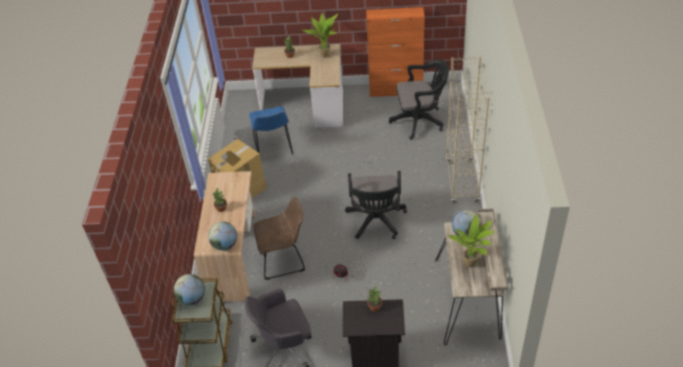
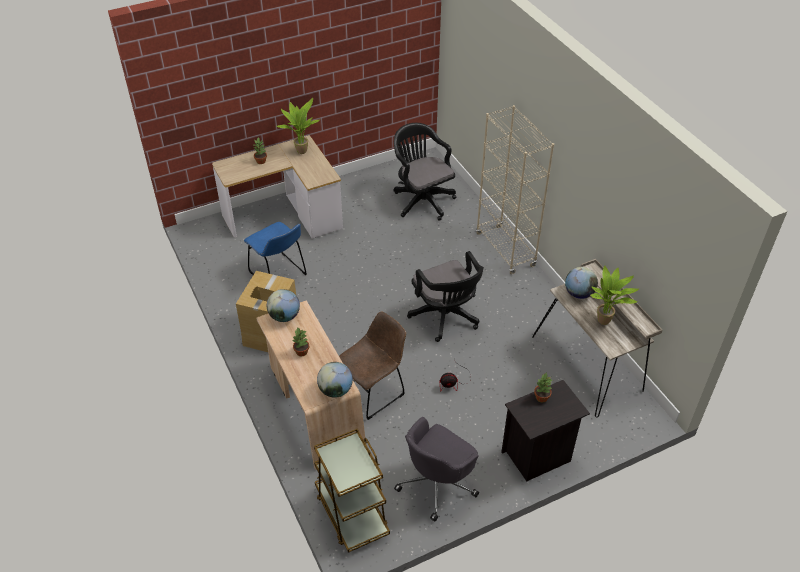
camera: 30 degrees left, 0 degrees up
globe [174,274,205,305] -> globe moved to [267,289,300,322]
orange cabinet [366,7,425,97] -> none
black office chair [388,59,449,140] -> black office chair turned 90 degrees counterclockwise [394,123,456,221]

